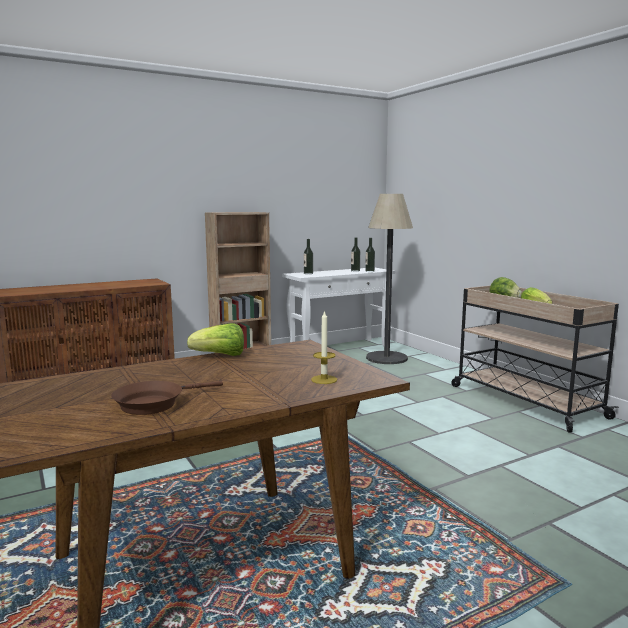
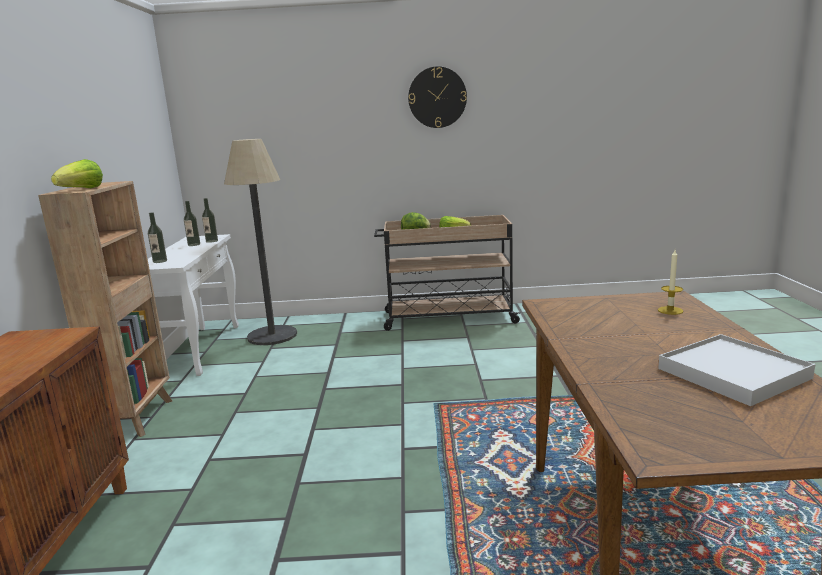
camera: 60 degrees left, 5 degrees up
brown frying pan [111,381,223,415] -> white tray [658,334,815,406]
lettuce [187,323,244,356] -> lettuce moved to [51,159,103,188]
none -> wall clock [408,66,467,128]

